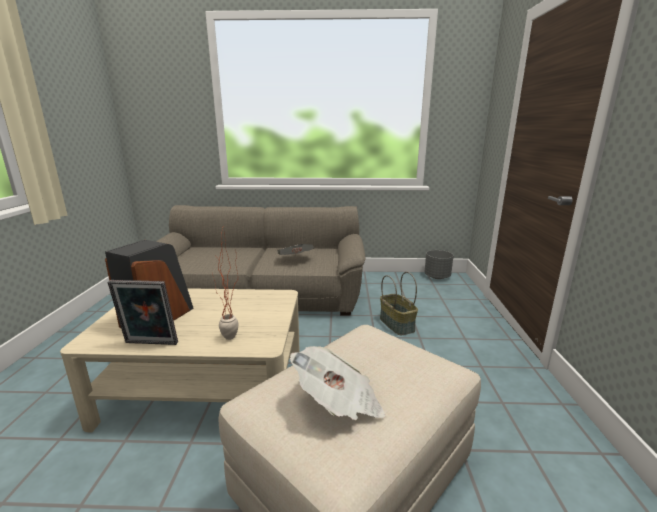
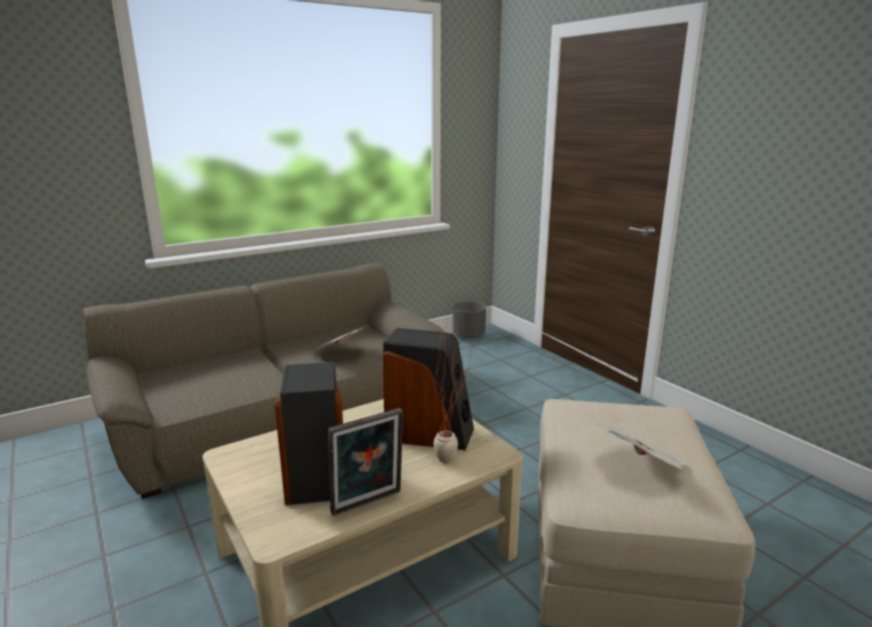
camera: 35 degrees left, 0 degrees up
basket [380,272,418,335] -> none
none -> speaker [383,328,474,451]

